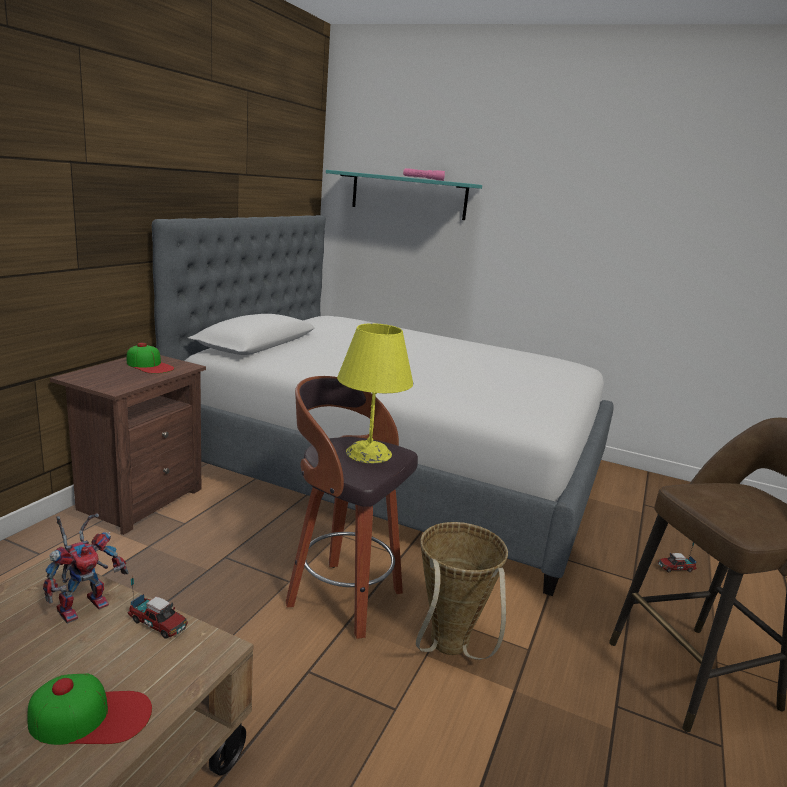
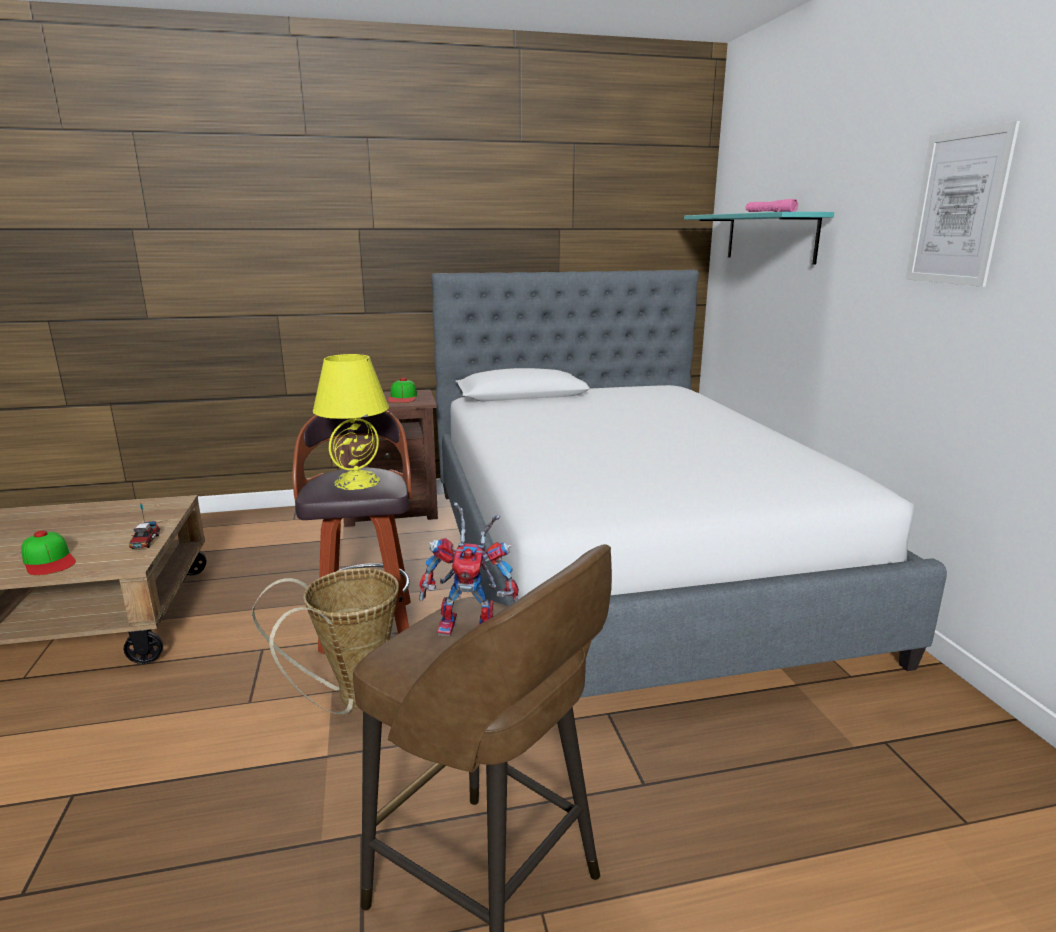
camera: 55 degrees right, 0 degrees up
toy robot [43,514,129,624] -> toy robot moved to [419,502,519,636]
toy truck [658,542,697,572] -> none
none -> picture [906,121,1020,287]

